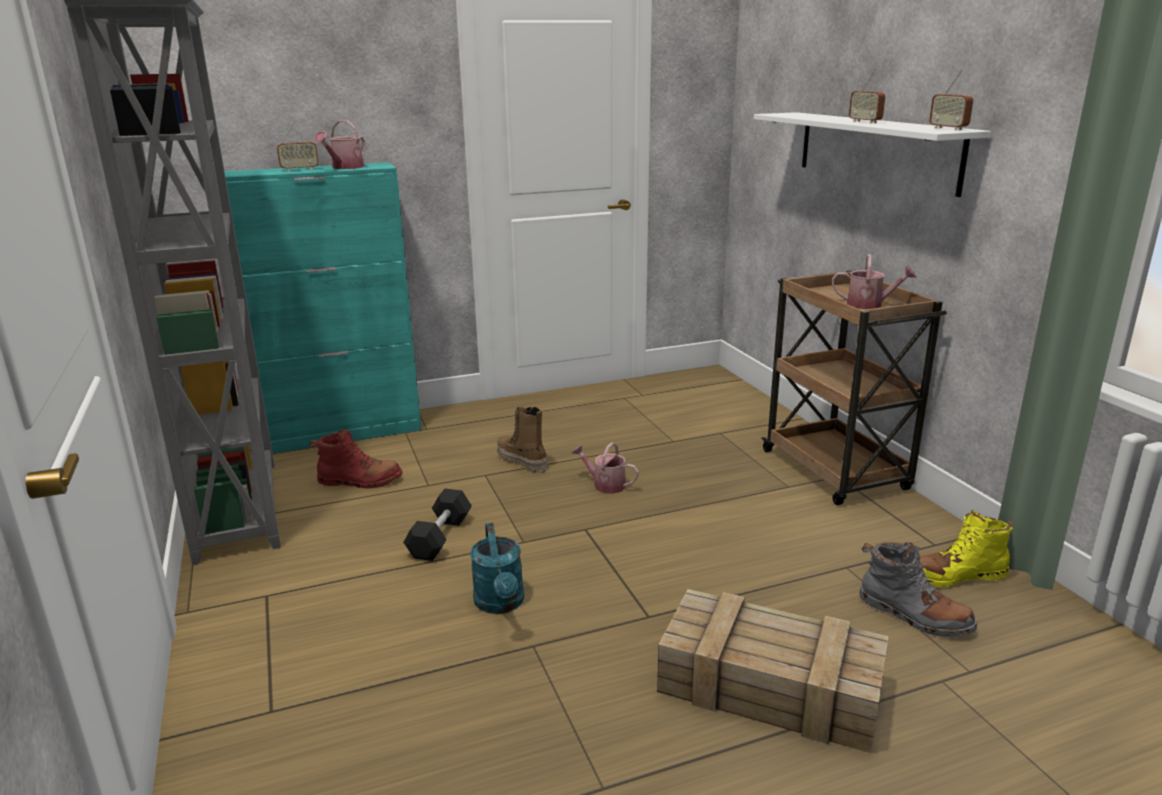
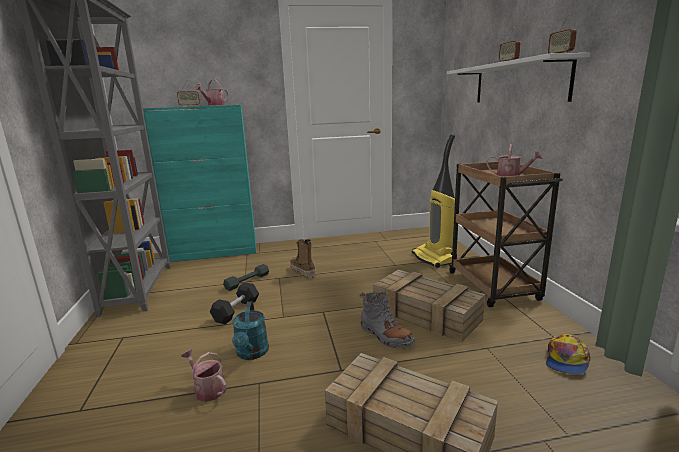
camera: 10 degrees right, 5 degrees down
red boot [309,428,403,488] -> none
watering can [572,442,639,494] -> watering can moved to [181,349,227,402]
grey boot [859,542,977,637] -> grey boot moved to [359,292,415,348]
yellow boot [920,510,1014,587] -> cap [546,334,591,374]
none -> grey dumbbell [223,264,269,291]
none -> crate [373,270,485,342]
none -> vacuum cleaner [412,135,457,268]

